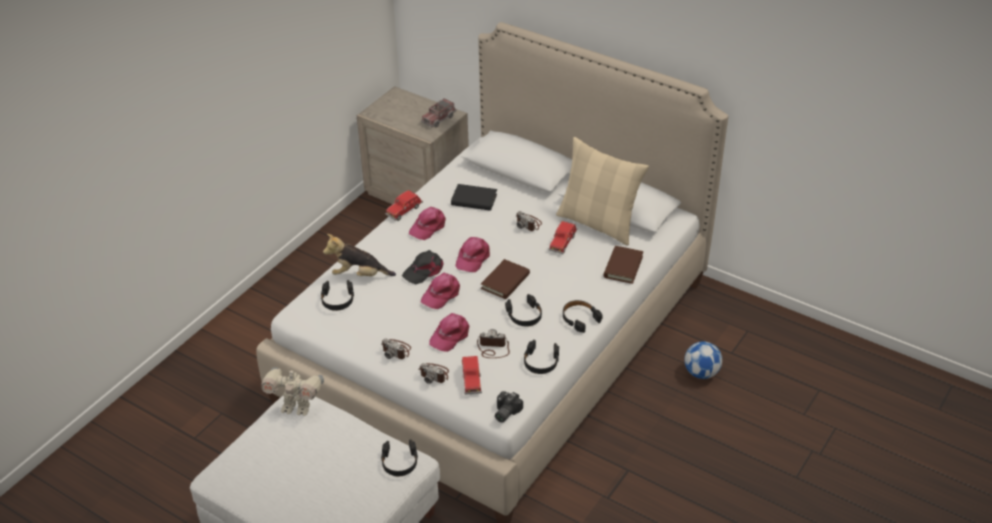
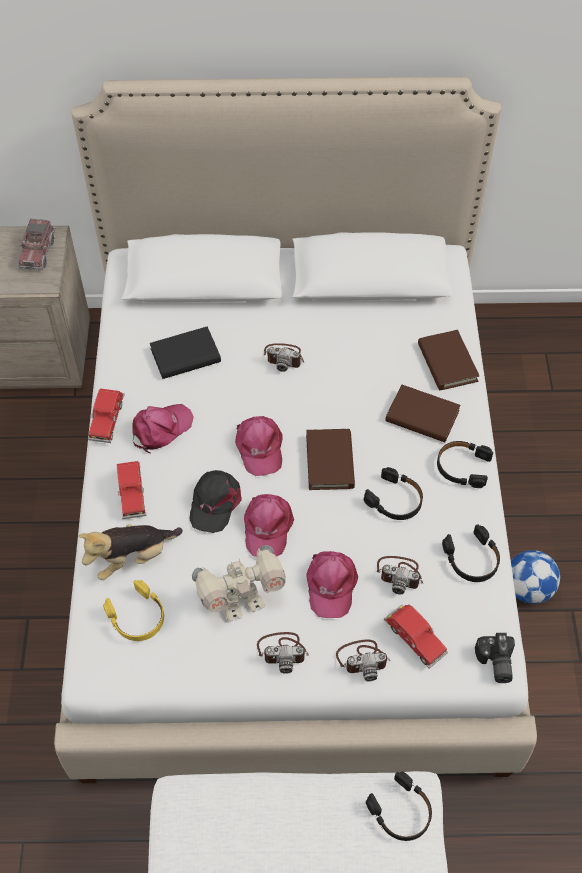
camera: 35 degrees left, 15 degrees up
toy robot [261,367,324,416] -> toy robot moved to [192,545,286,621]
black headphones [321,280,354,311] -> yellow headphones [103,580,164,641]
pink cap [409,207,446,240] -> pink cap turned 135 degrees counterclockwise [133,404,194,454]
camera [477,329,510,358] -> camera turned 135 degrees counterclockwise [376,556,423,595]
red toy car [549,221,577,254] -> red toy car moved to [117,461,147,519]
beige pillow [556,137,649,246] -> none
football [684,341,722,379] -> football moved to [511,550,560,604]
none -> brown book [385,384,461,442]

